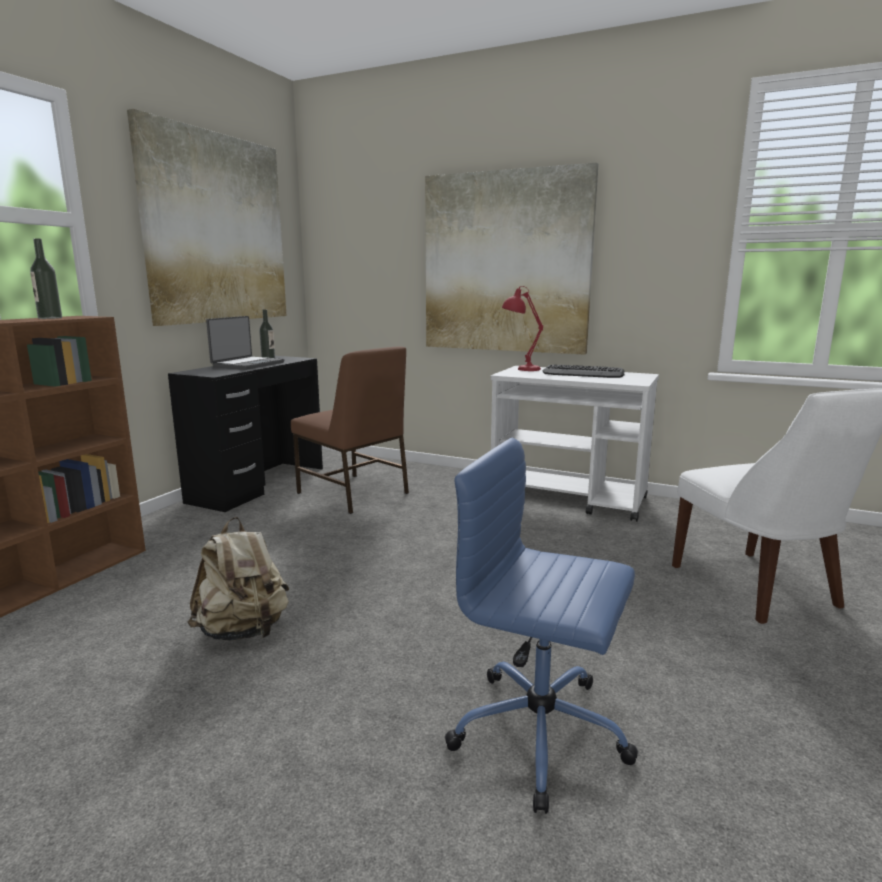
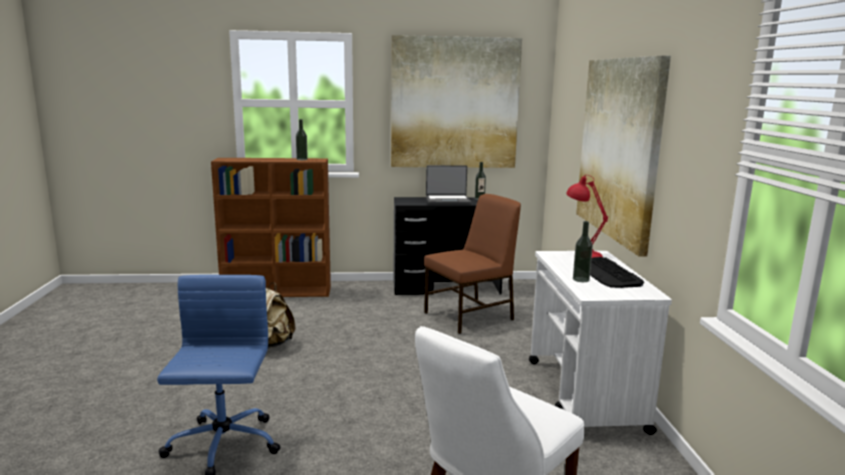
camera: 60 degrees right, 0 degrees up
brown chair [291,347,409,514] -> brown chair turned 135 degrees counterclockwise [424,194,521,334]
none -> bottle [573,221,593,282]

